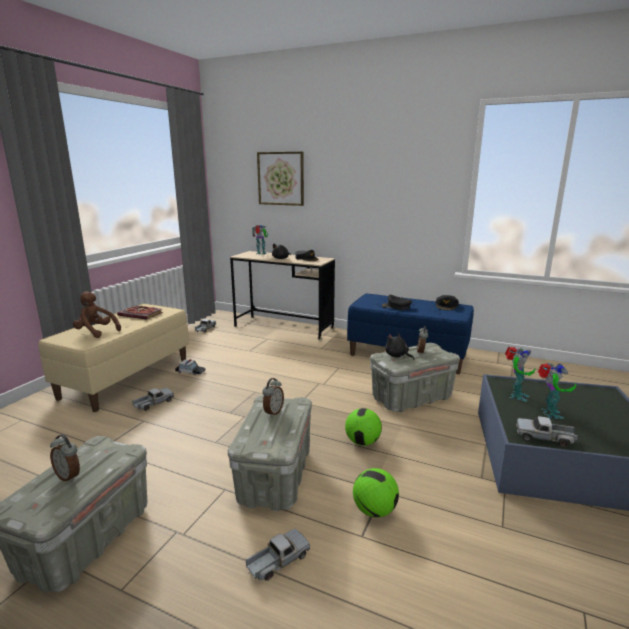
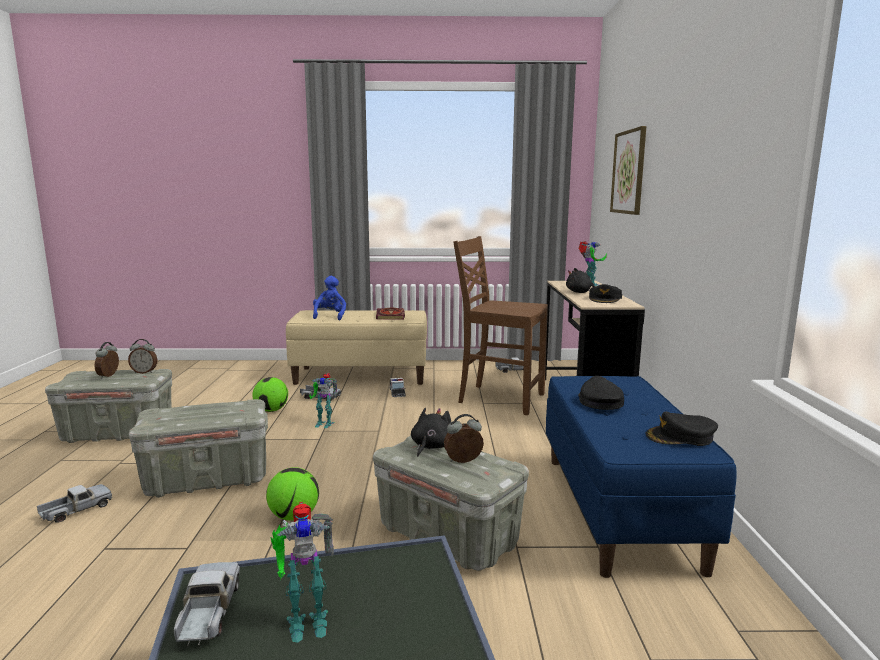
camera: 65 degrees right, 5 degrees down
brown plush toy [73,291,121,338] -> blue plush toy [313,276,346,320]
toy truck [246,529,310,580] -> toy truck turned 75 degrees counterclockwise [37,484,112,523]
alarm clock [263,378,284,417] -> alarm clock moved to [128,339,158,374]
football [353,468,399,518] -> football moved to [253,377,288,412]
toy robot [505,347,535,401] -> toy robot moved to [309,373,337,428]
none -> brown chair [453,236,548,415]

